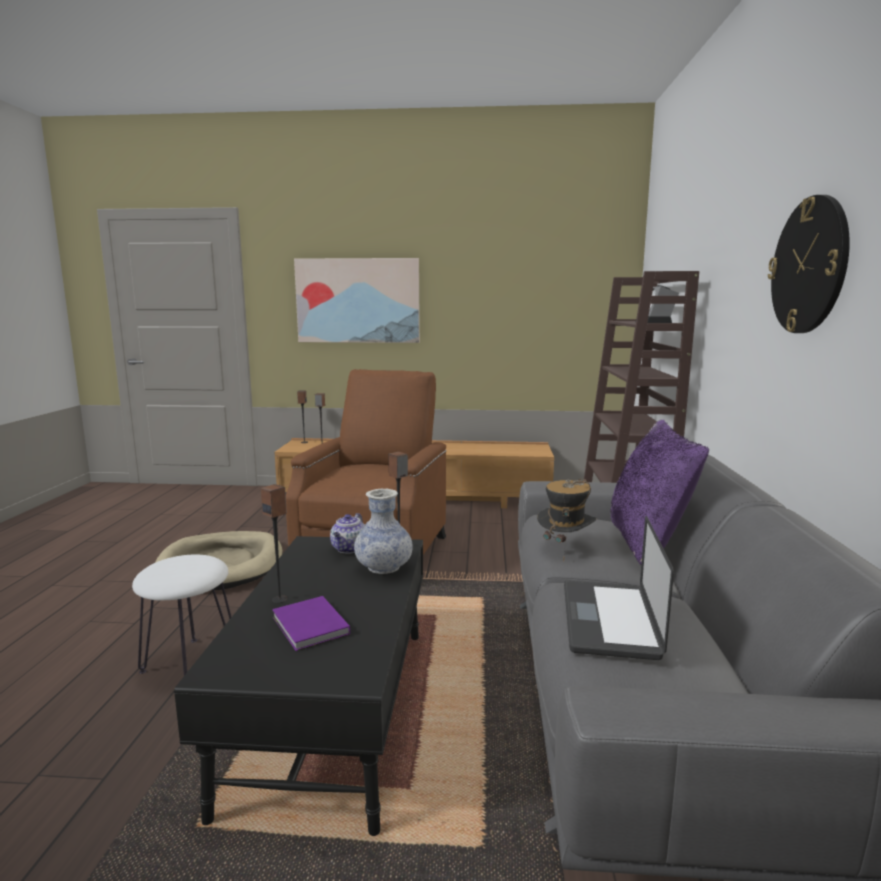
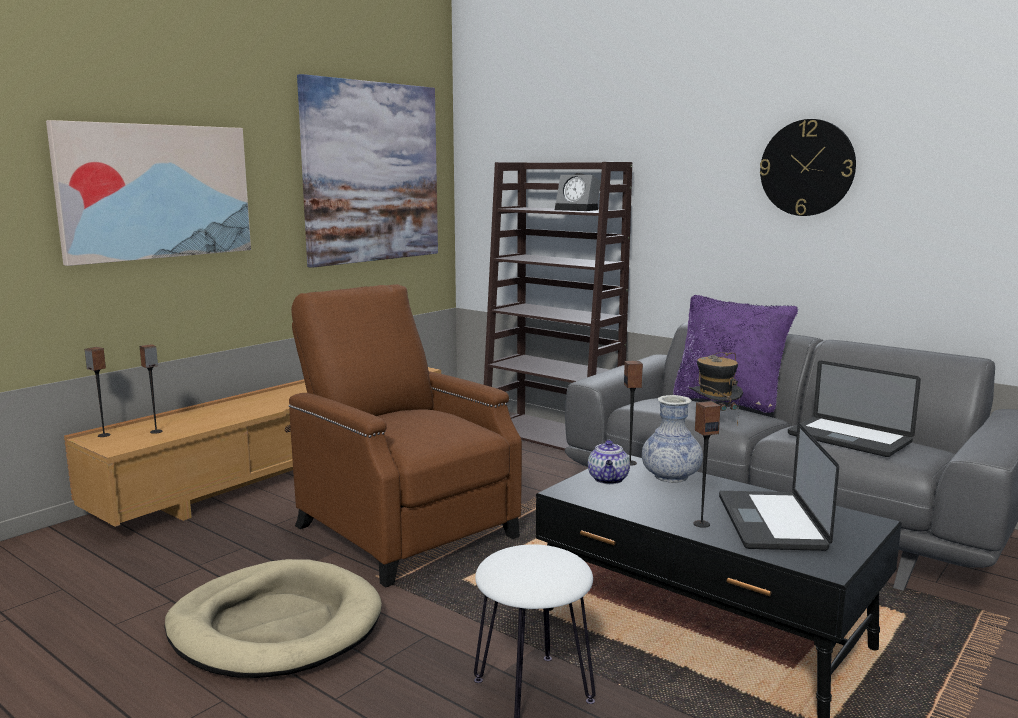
camera: 55 degrees left, 0 degrees up
purple book [272,596,350,651] -> laptop [719,423,839,551]
teapot [330,513,365,554] -> teapot turned 45 degrees clockwise [588,440,630,484]
none -> picture [297,74,438,268]

